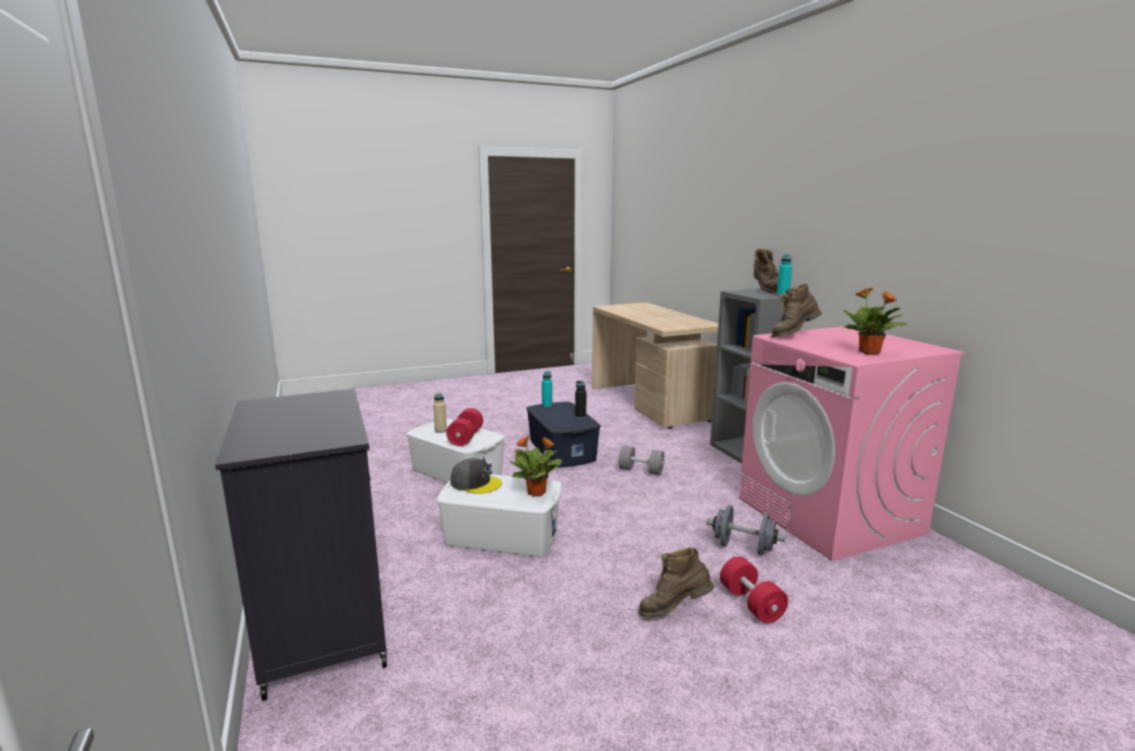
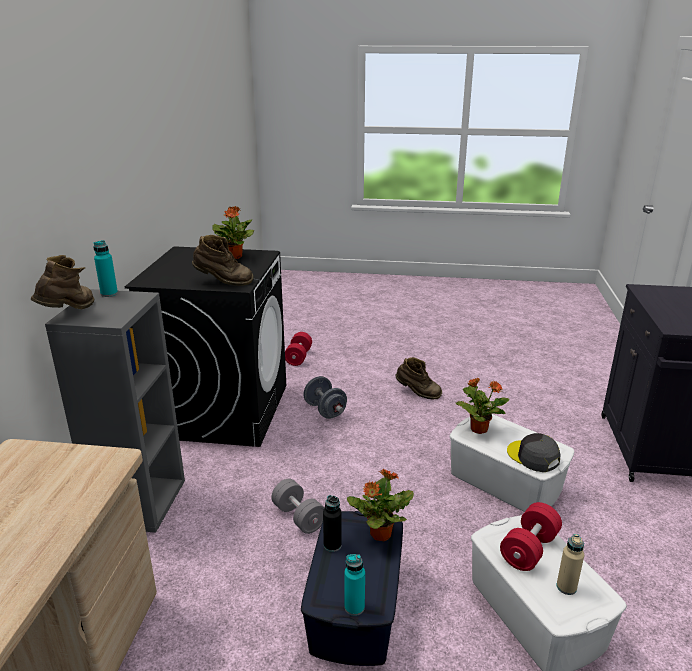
camera: 150 degrees left, 10 degrees up
red dumbbell [720,556,788,623] -> red dumbbell moved to [285,332,312,366]
pink washing machine [739,326,965,561] -> black washing machine [125,246,286,447]
none -> potted plant [347,468,414,541]

